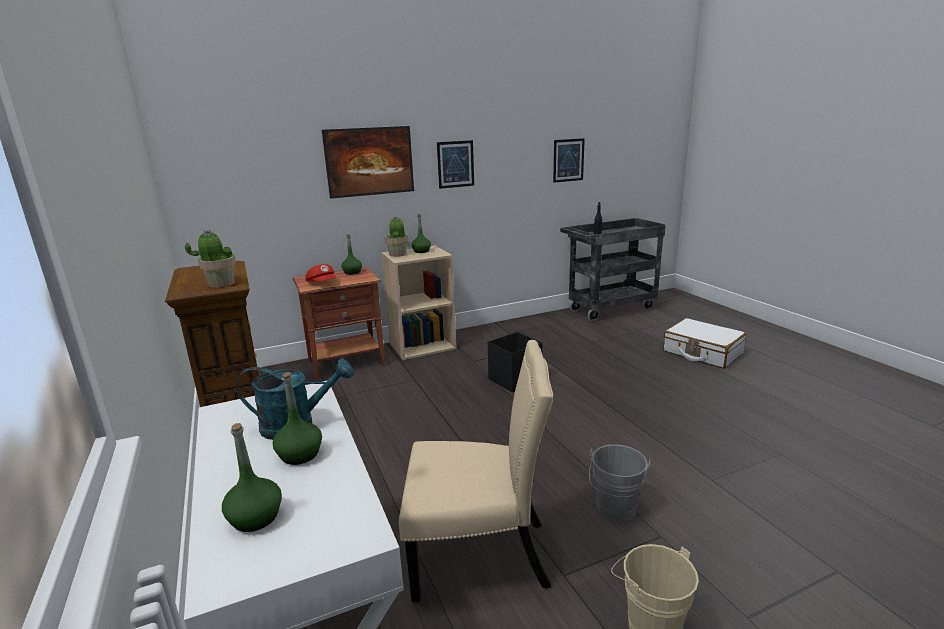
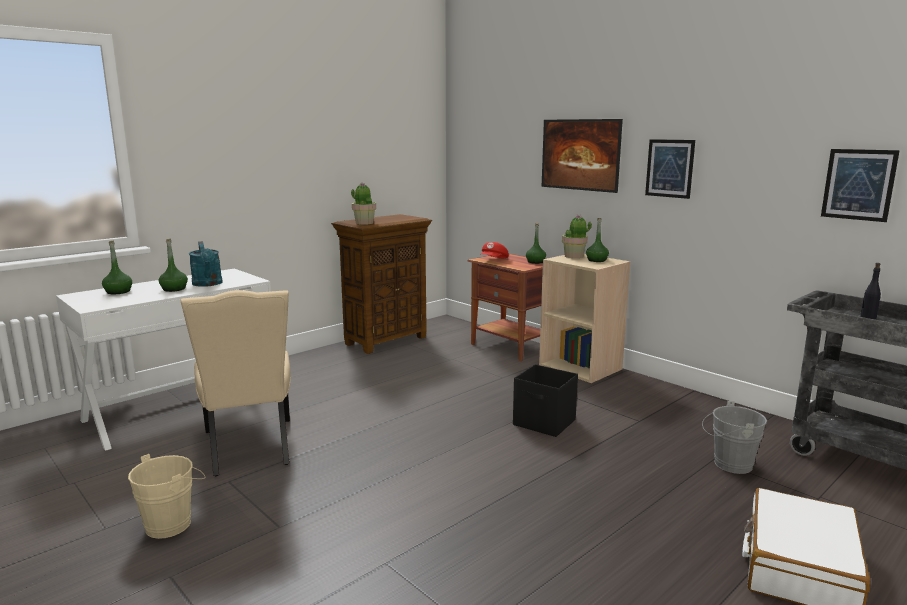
camera: 70 degrees right, 5 degrees down
grey bucket [589,444,650,521] -> grey bucket moved to [702,401,767,474]

